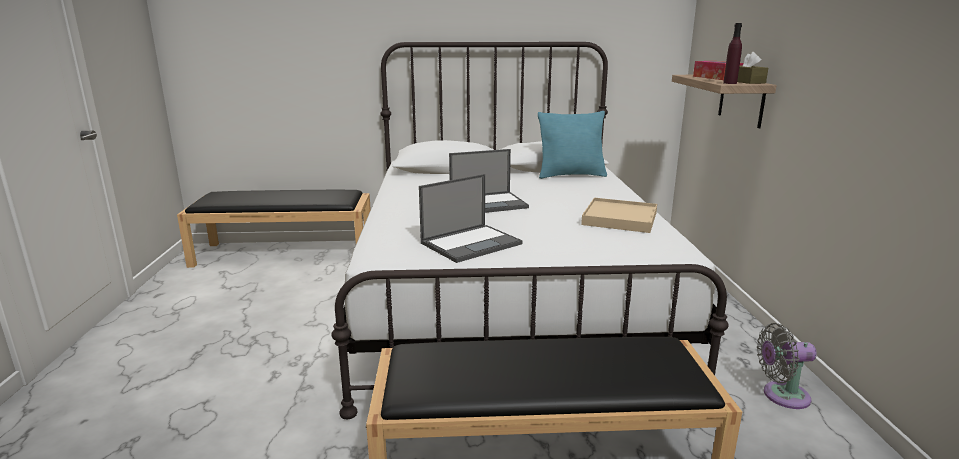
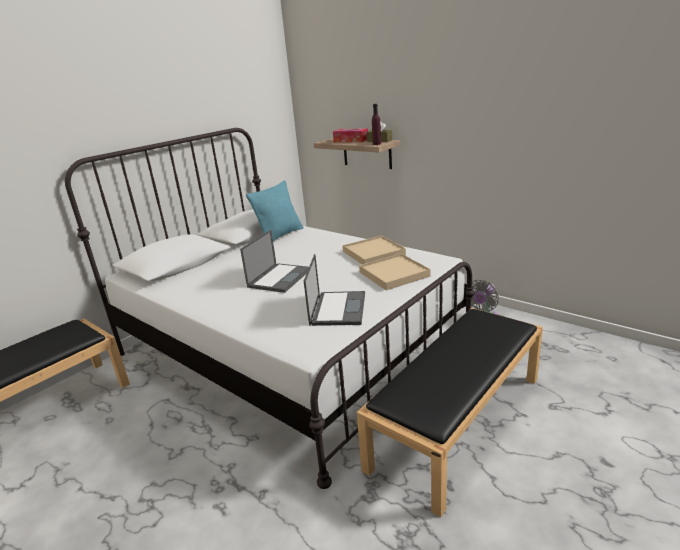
camera: 45 degrees left, 5 degrees up
none -> beige tray [359,254,431,290]

